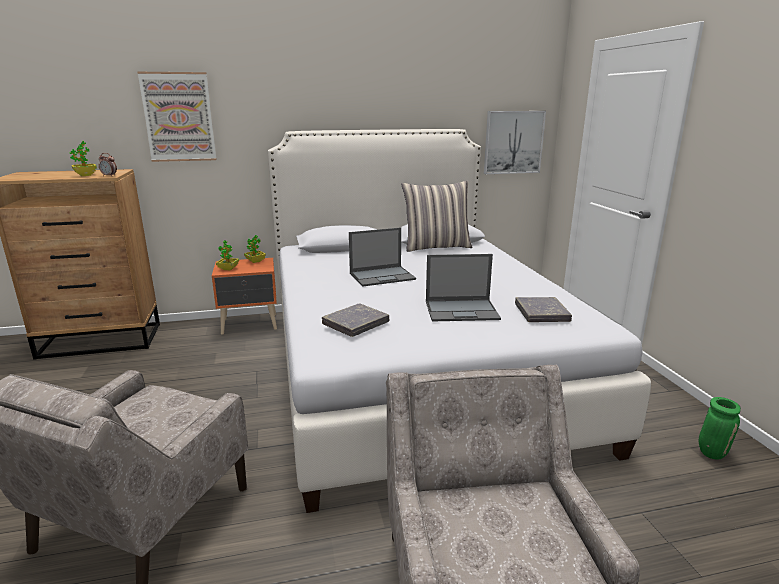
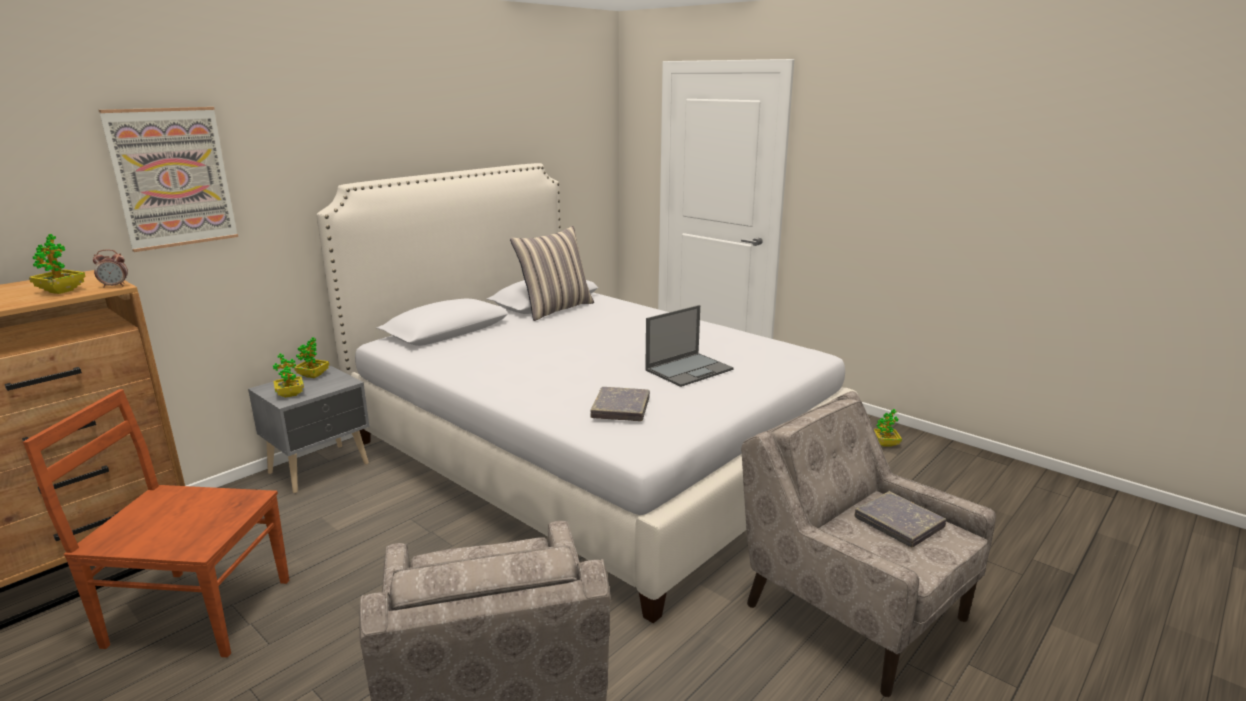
camera: 35 degrees left, 0 degrees up
orange nightstand [212,258,277,335] -> grey nightstand [248,365,370,493]
laptop [349,227,416,287] -> none
picture [484,111,546,174] -> none
grey book [515,297,572,322] -> grey book moved to [855,491,946,547]
green vase [699,397,741,460] -> potted plant [874,409,902,446]
none -> brown chair [23,389,289,658]

